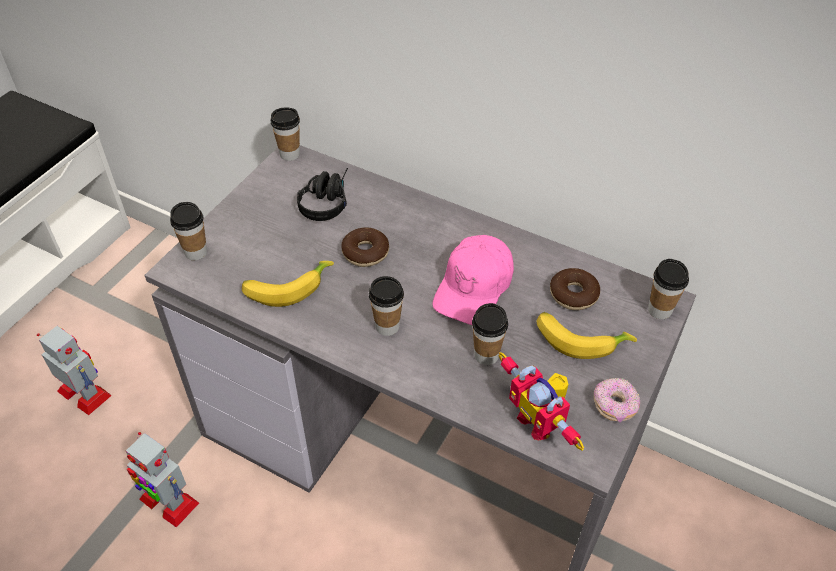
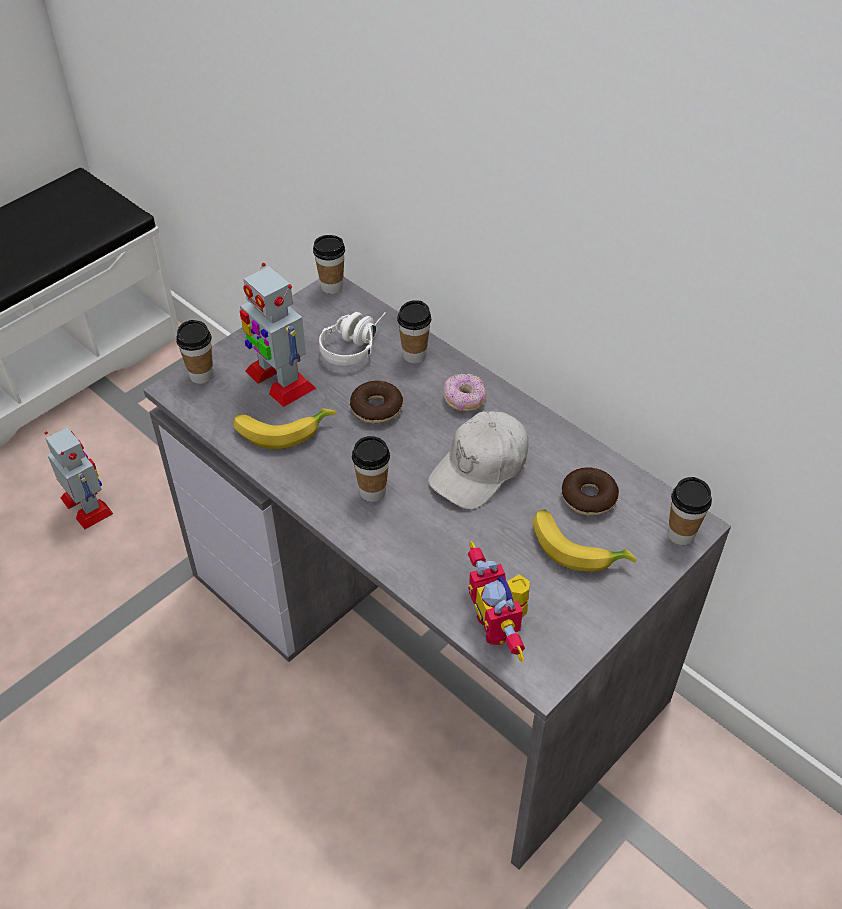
camera: 15 degrees right, 0 degrees up
toy robot [126,432,199,528] -> toy robot moved to [240,263,316,407]
black headphones [297,168,348,221] -> white headphones [319,312,386,366]
pink cap [432,235,514,325] -> white cap [428,411,528,510]
cup [472,303,508,365] -> cup moved to [397,300,431,363]
donut [594,378,640,423] -> donut moved to [444,374,487,412]

